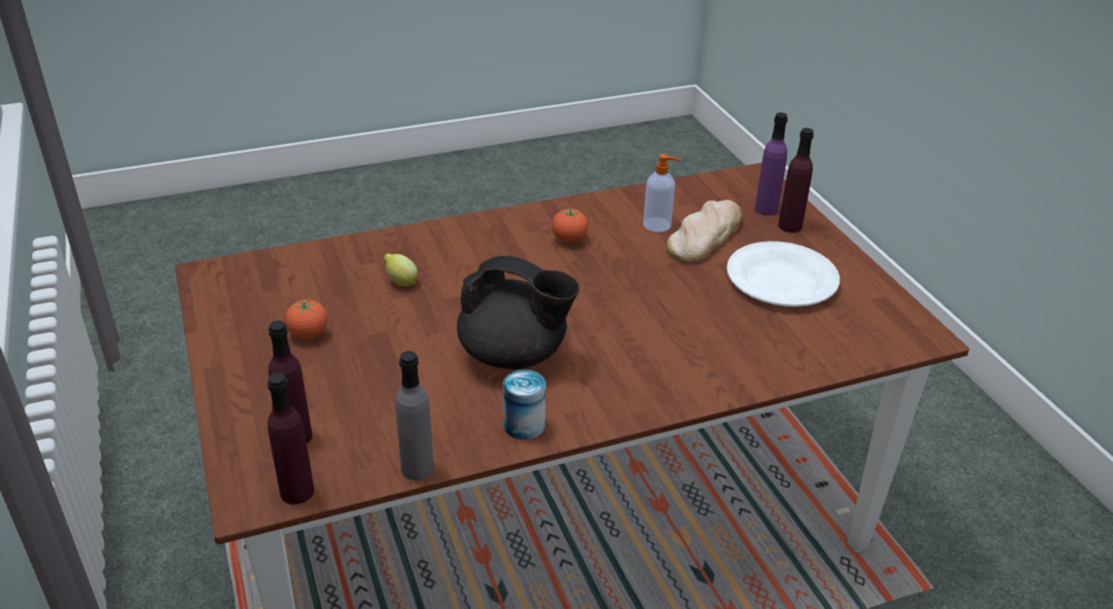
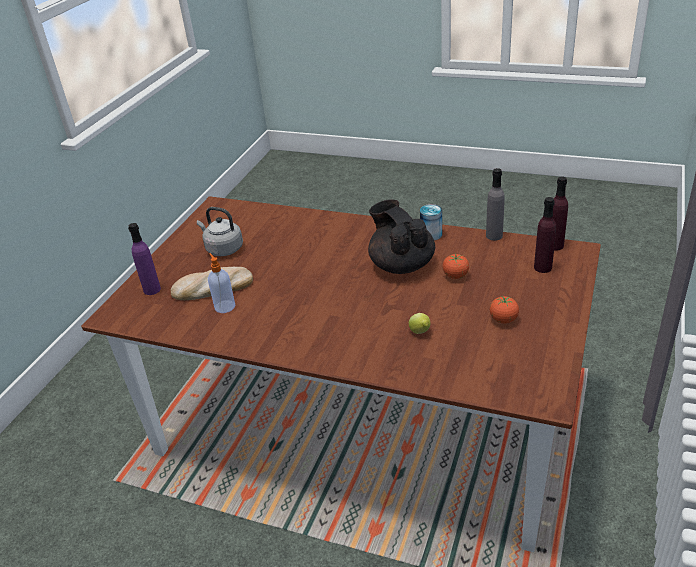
camera: 135 degrees left, 0 degrees up
tomato [552,208,588,243] -> tomato moved to [443,254,469,279]
white plate [727,241,840,307] -> grey kettle [197,207,243,256]
purple bottle [778,128,814,233] -> none

